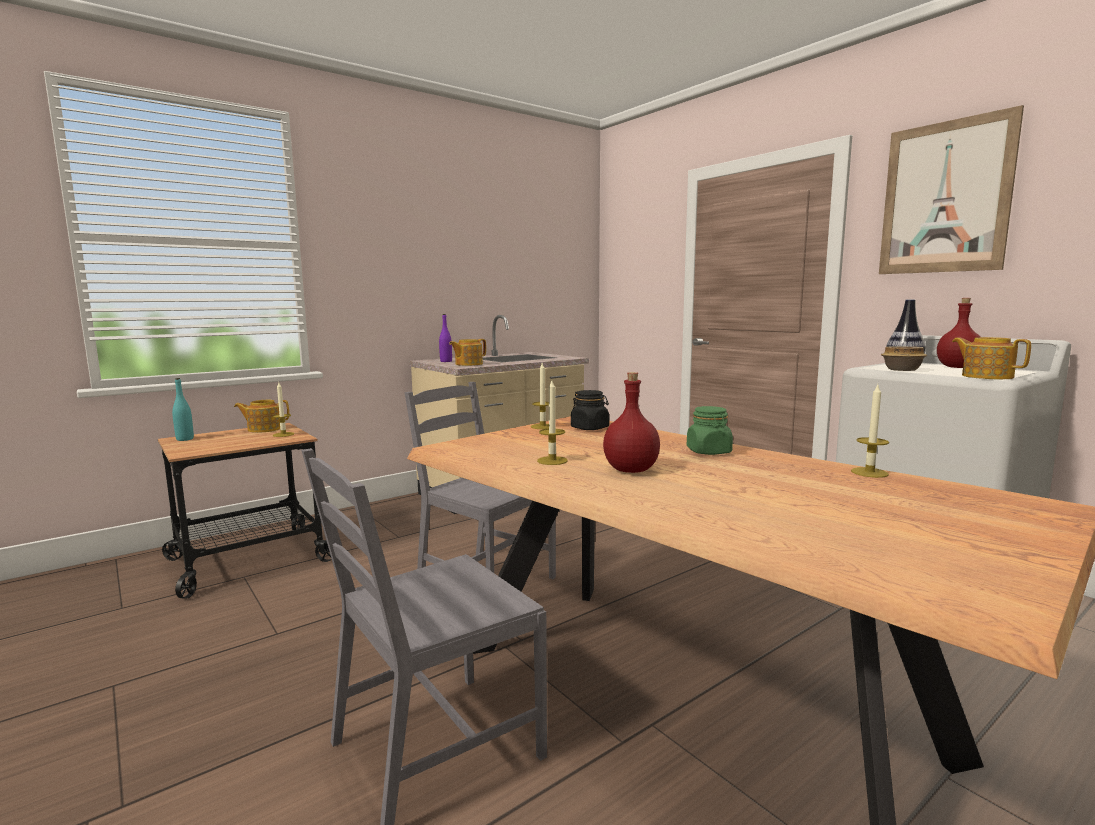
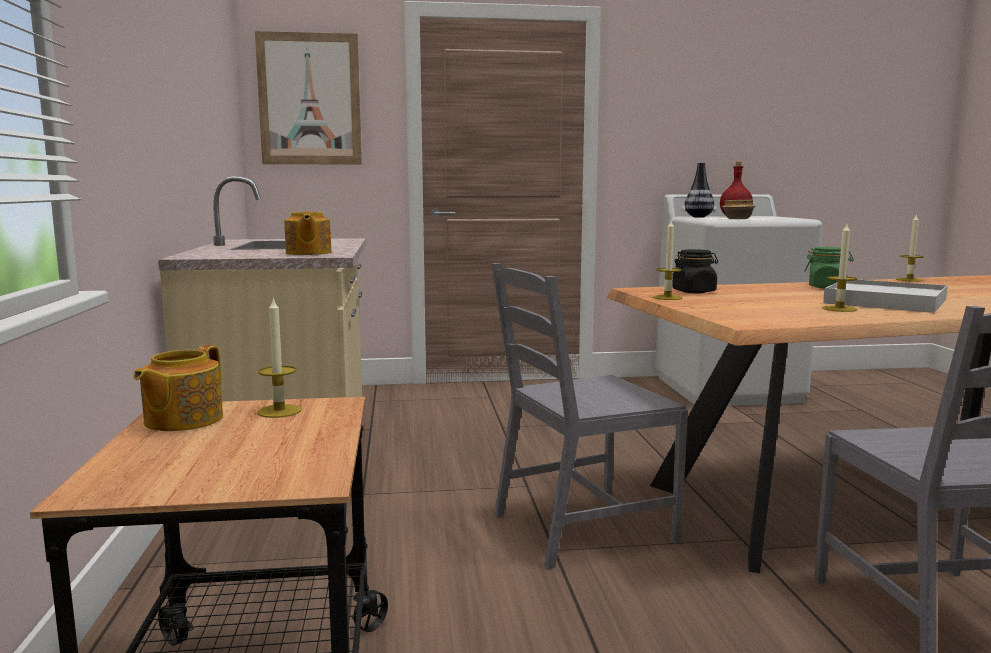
camera: 60 degrees left, 0 degrees up
turquoise bottle [172,378,194,441] -> none
purple bottle [439,314,452,362] -> none
red bottle [603,372,660,473] -> white tray [823,280,948,313]
picture [879,105,1024,274] -> picture moved to [255,31,362,165]
teapot [952,337,1031,379] -> none

